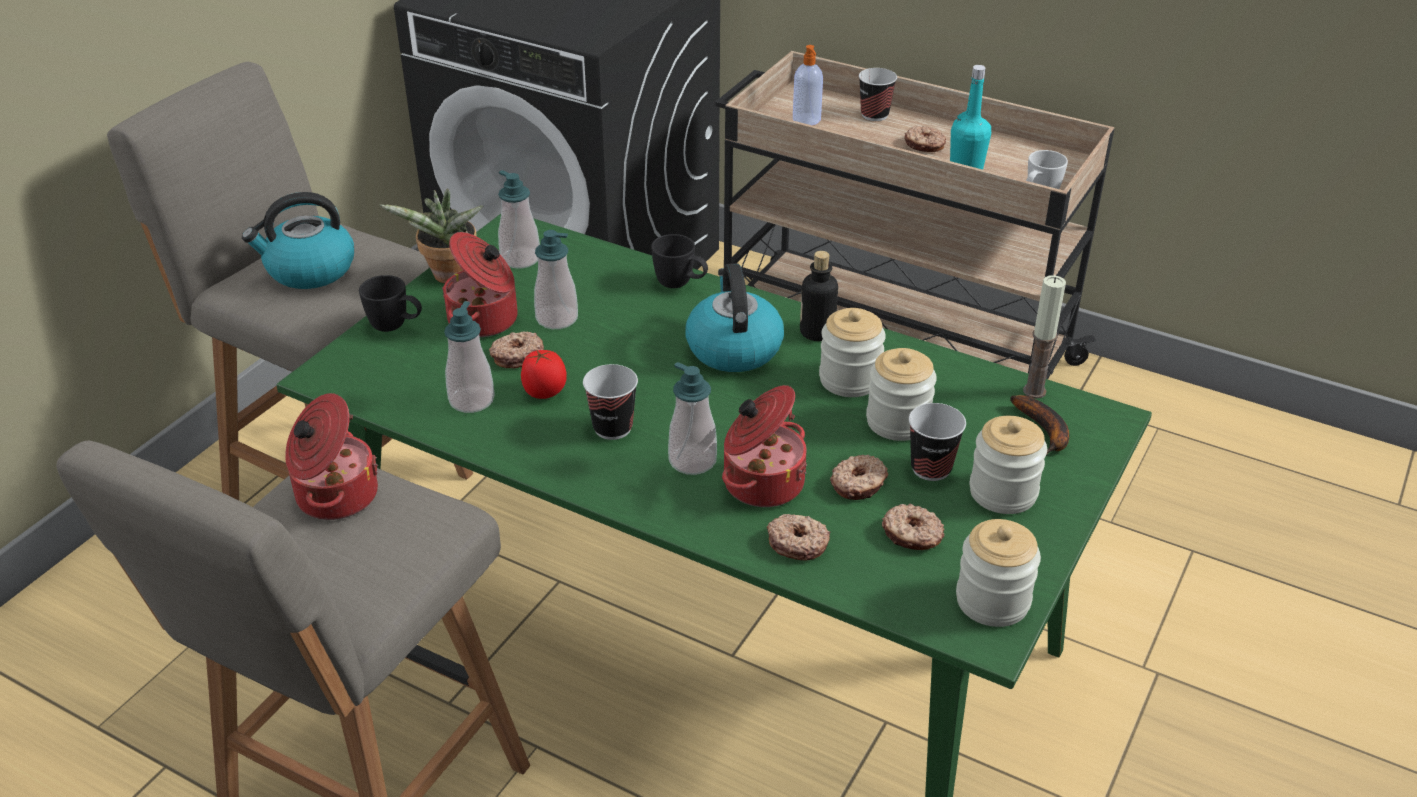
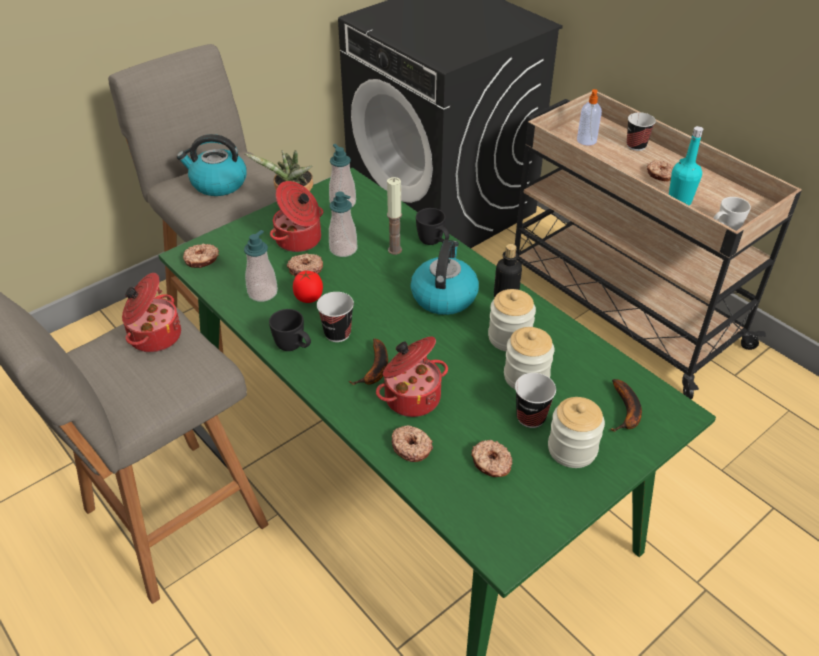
camera: 20 degrees right, 5 degrees up
black mug [359,275,422,332] -> black mug moved to [269,309,311,351]
soap dispenser [668,362,717,475] -> banana [348,339,388,385]
donut [830,455,888,500] -> donut moved to [183,244,219,268]
jar [956,519,1041,627] -> none
candle [1023,275,1066,399] -> candle moved to [387,177,402,255]

